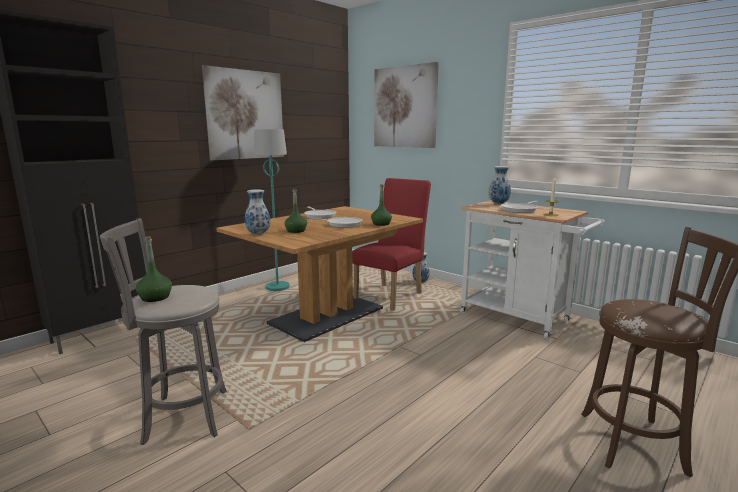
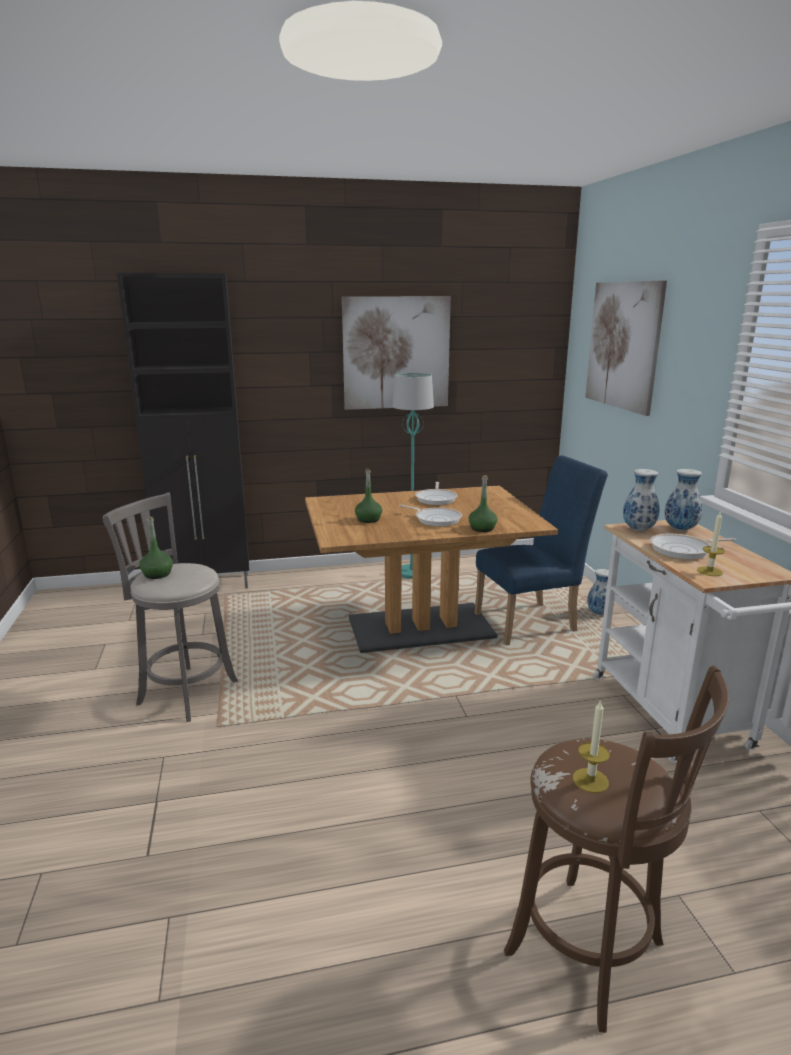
camera: 35 degrees right, 5 degrees up
vase [245,189,270,235] -> vase moved to [623,469,660,531]
red chair [352,178,431,311] -> blue chair [475,455,608,646]
none -> candle [573,699,610,793]

